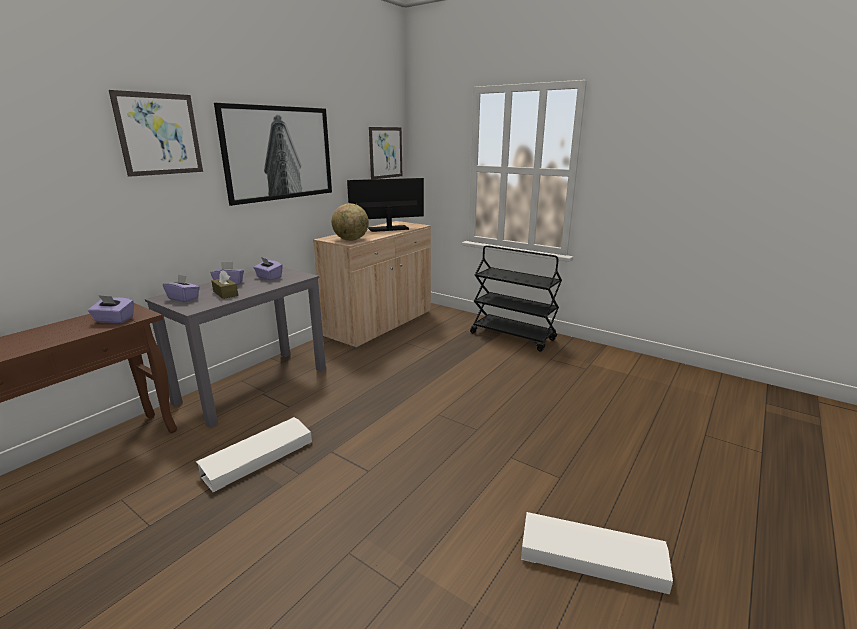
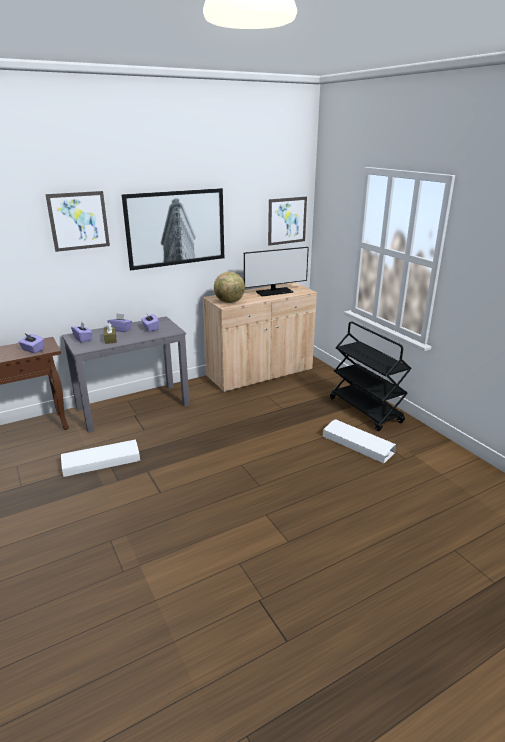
camera: 25 degrees right, 5 degrees up
monitor [347,178,424,232] -> monitor turned 150 degrees clockwise [244,247,309,297]
white storage box [521,512,673,595] -> white storage box moved to [323,419,396,463]

